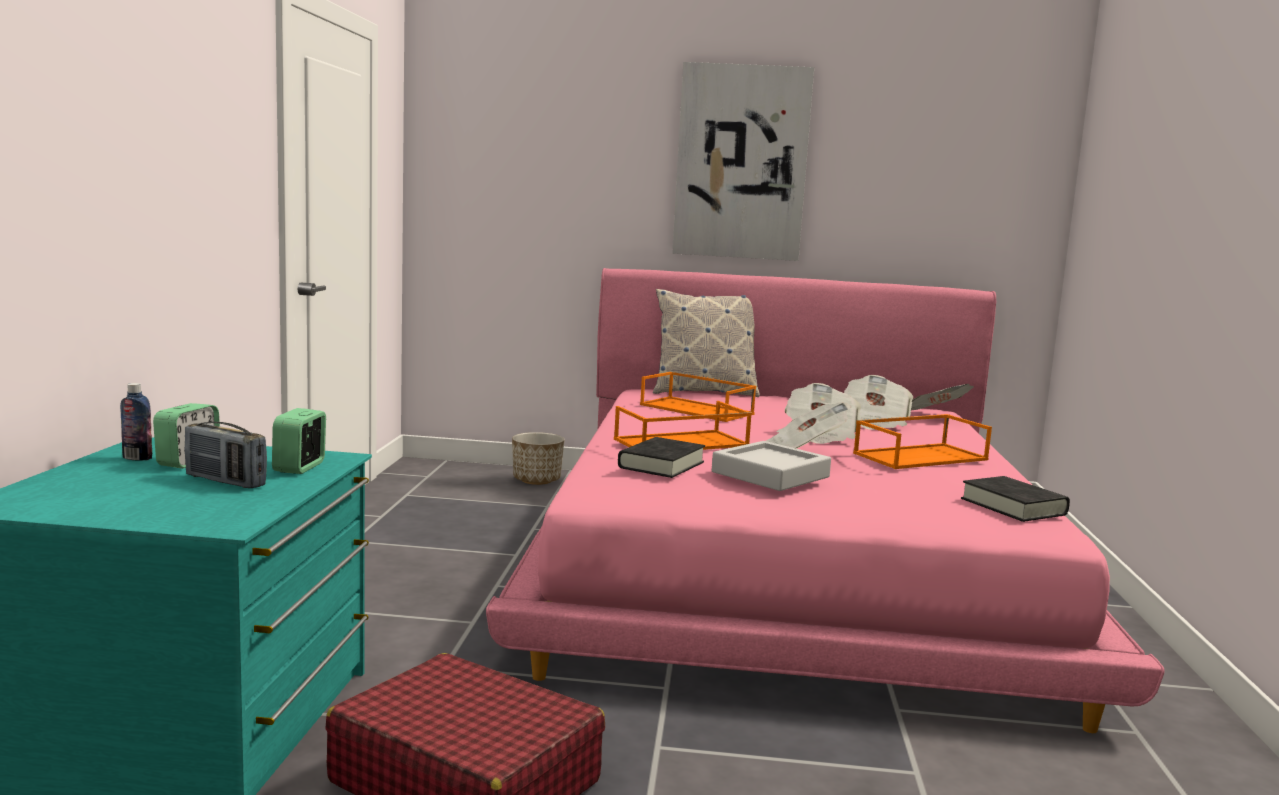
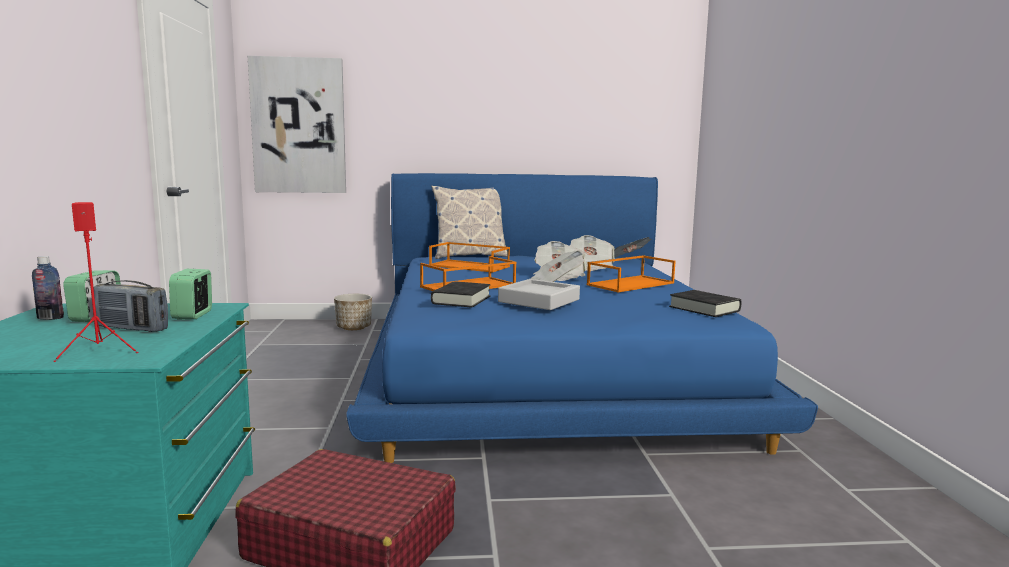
camera: 10 degrees left, 0 degrees up
pink bed [486,268,1165,733] -> blue bed [346,173,818,463]
picture [672,62,814,261] -> picture moved to [248,56,346,193]
none -> red speaker [54,202,138,362]

